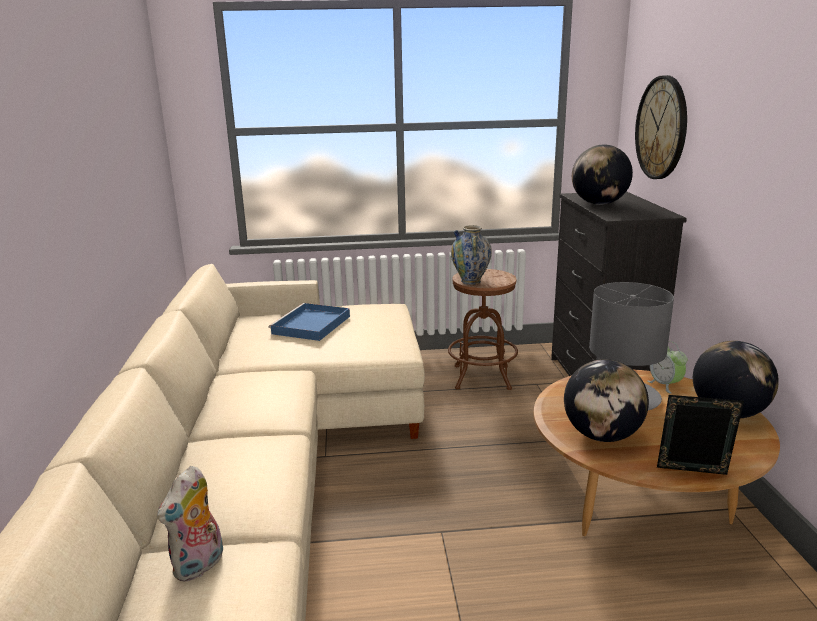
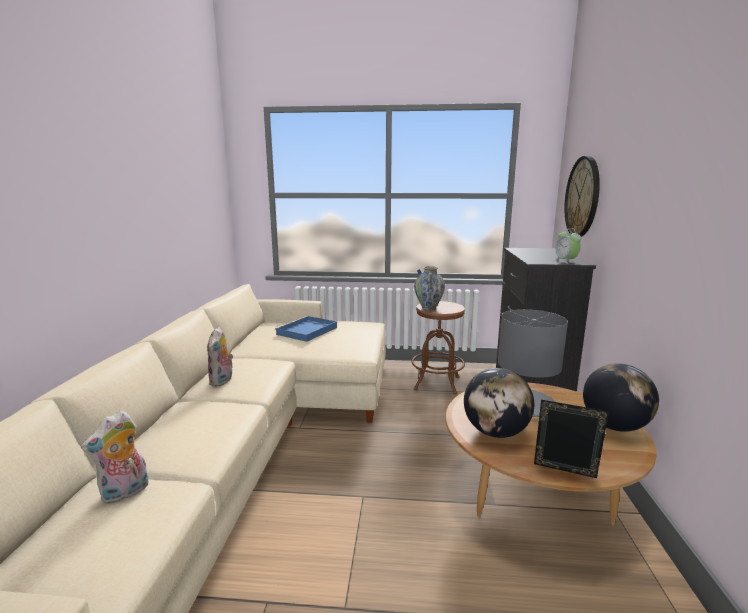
camera: 10 degrees right, 5 degrees down
globe [572,145,633,205] -> none
alarm clock [647,341,688,394] -> alarm clock moved to [555,228,581,264]
none -> plush toy [207,326,233,387]

